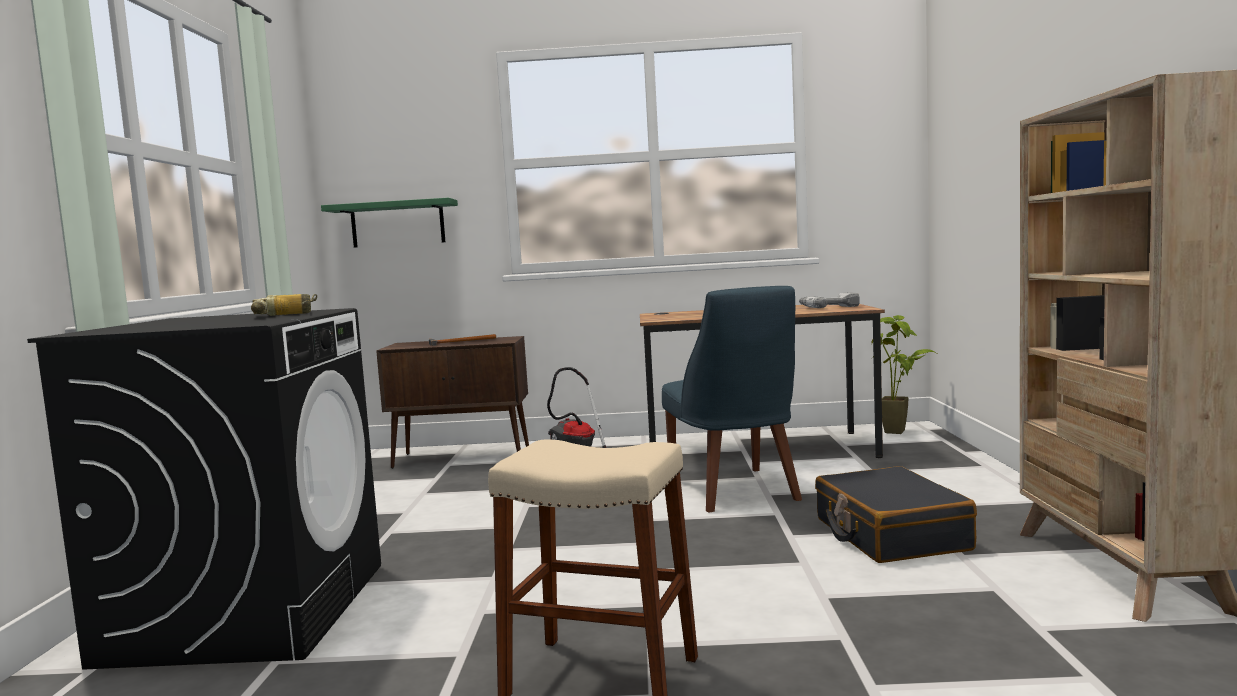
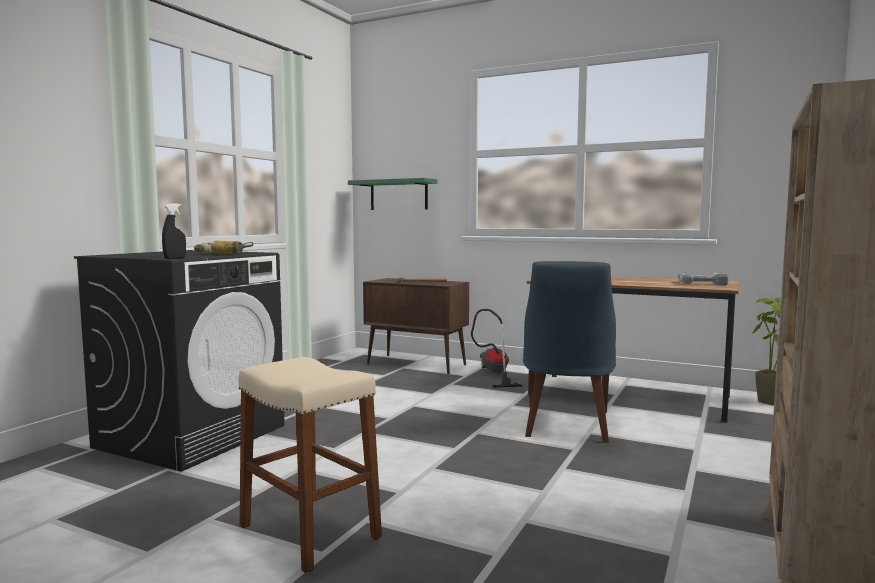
camera: 25 degrees right, 0 degrees up
black suitcase [815,466,977,563] -> none
none -> black spray bottle [162,204,186,259]

